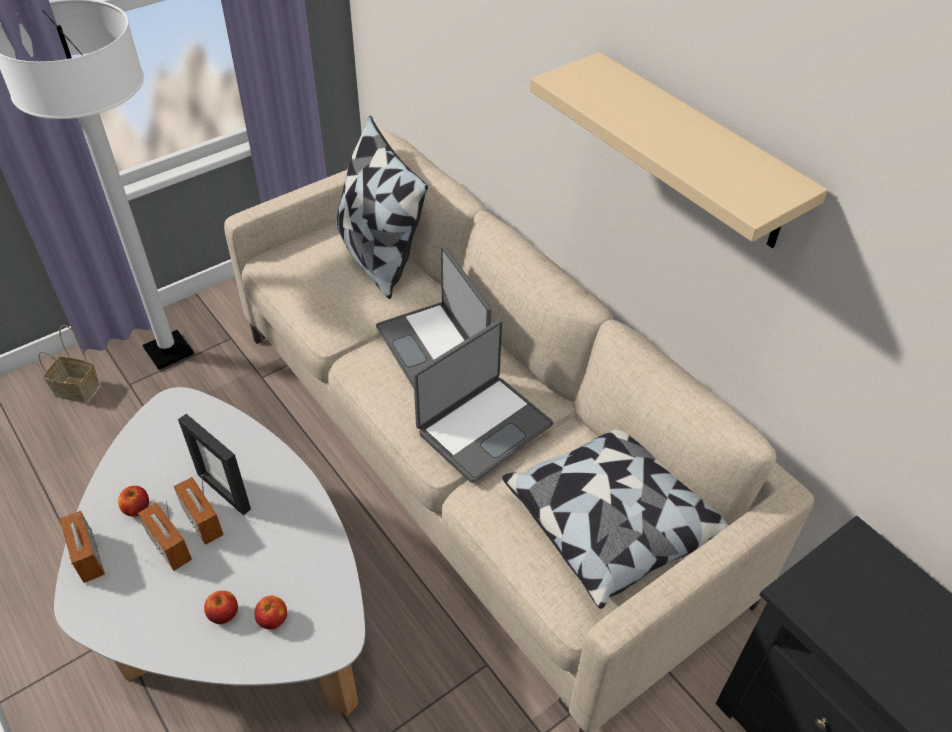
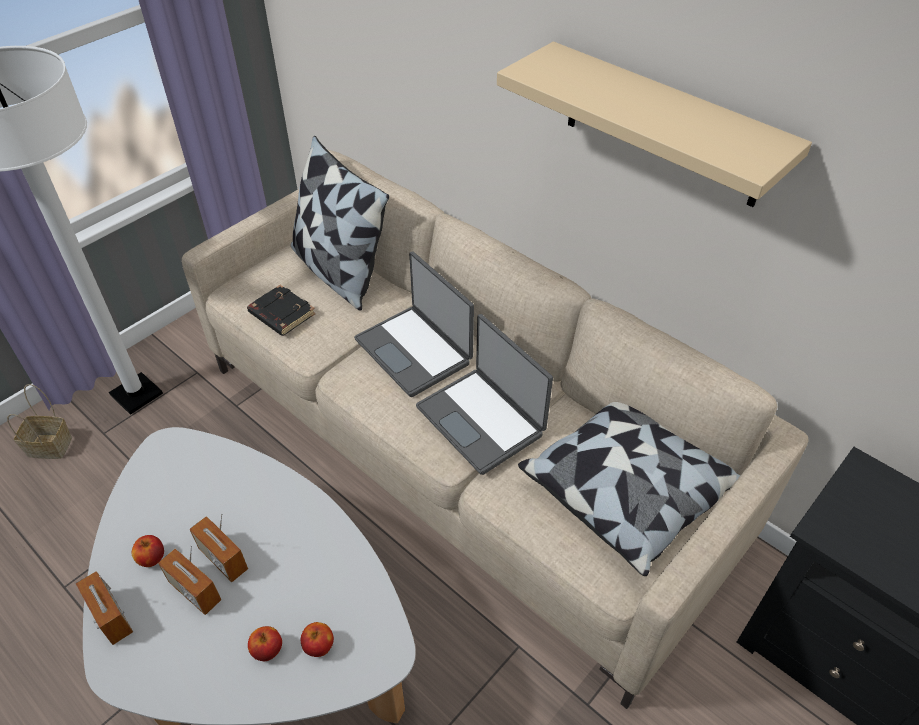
camera: 10 degrees left, 0 degrees up
picture frame [178,414,251,515] -> none
laptop [413,320,554,483] -> laptop turned 105 degrees clockwise [416,314,553,475]
none -> black book [247,285,316,336]

